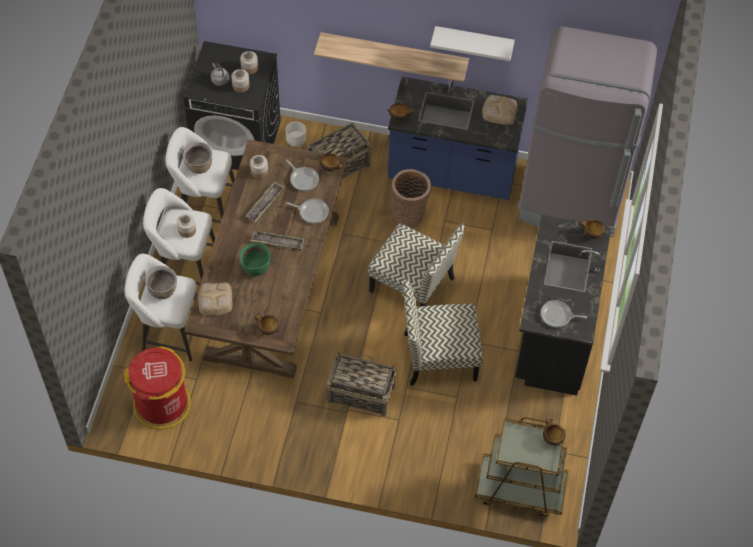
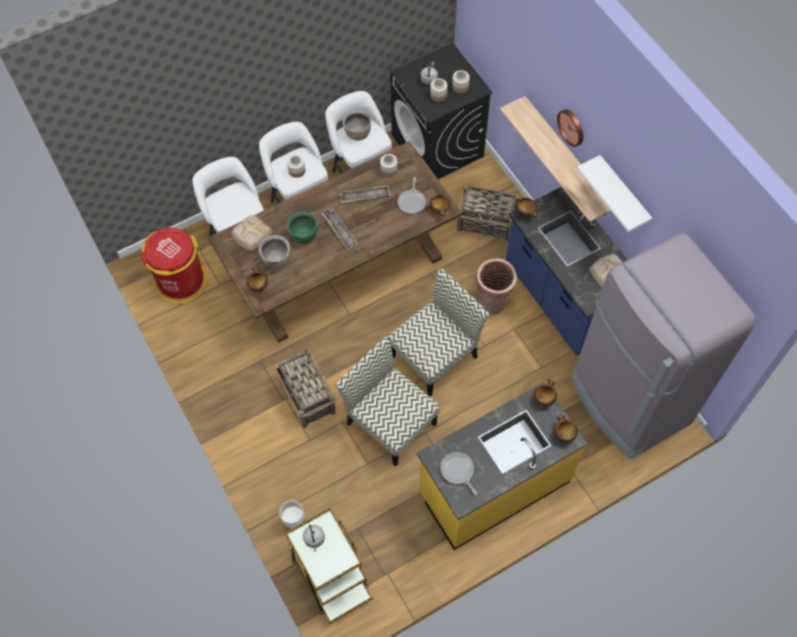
camera: 50 degrees right, 5 degrees up
brown cooking pot [145,266,177,299] -> brown cooking pot moved to [259,235,290,268]
white planter [286,122,306,149] -> white planter moved to [280,500,305,529]
frying pan [286,199,329,224] -> none
chair [368,223,465,307] -> chair turned 120 degrees counterclockwise [388,268,489,396]
black counter [515,215,611,396] -> yellow counter [417,382,587,550]
bowl [543,419,565,446] -> bowl moved to [534,379,557,407]
none -> grey kettle [303,524,325,552]
none -> wall clock [557,109,583,147]

